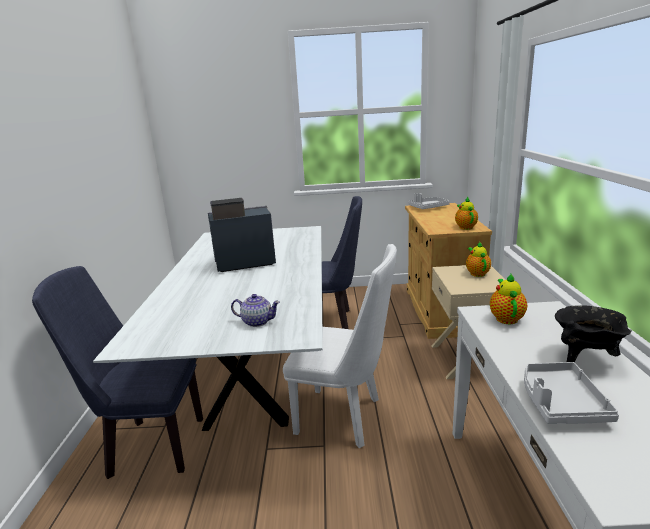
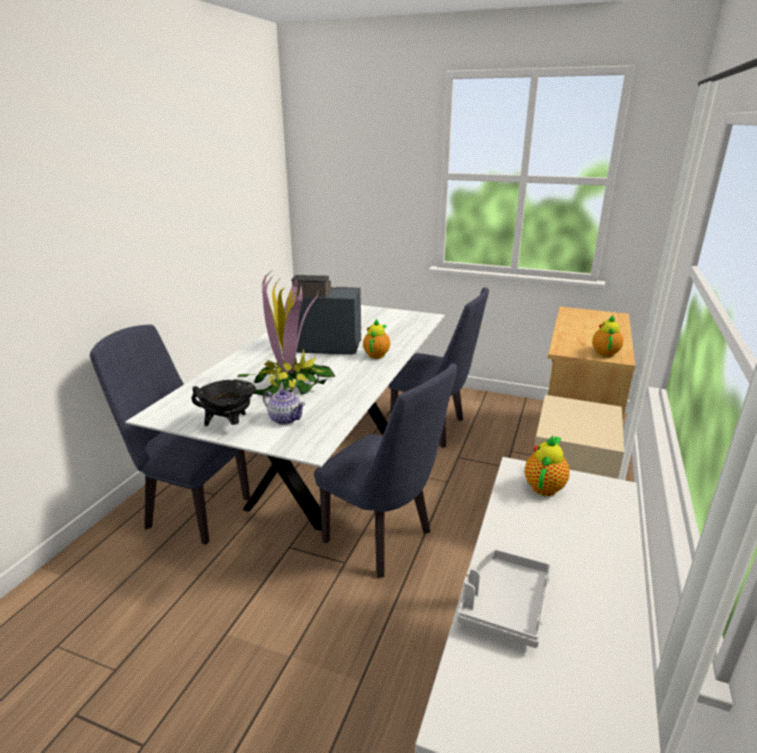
camera: 20 degrees right, 5 degrees up
white chair [283,244,397,448] -> blue chair [314,363,457,578]
grey tray [408,193,450,209] -> none
teapot [466,242,491,277] -> teapot moved to [363,319,390,359]
black cooking pot [555,305,632,362] -> black cooking pot moved to [192,380,256,426]
none -> potted plant [237,273,336,397]

